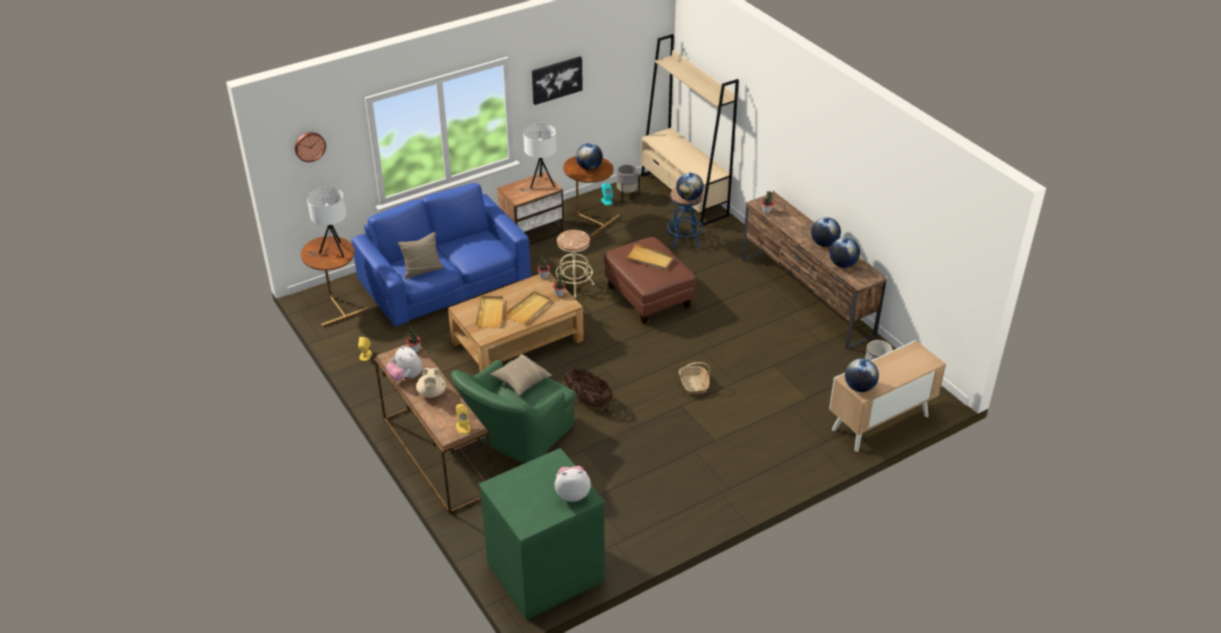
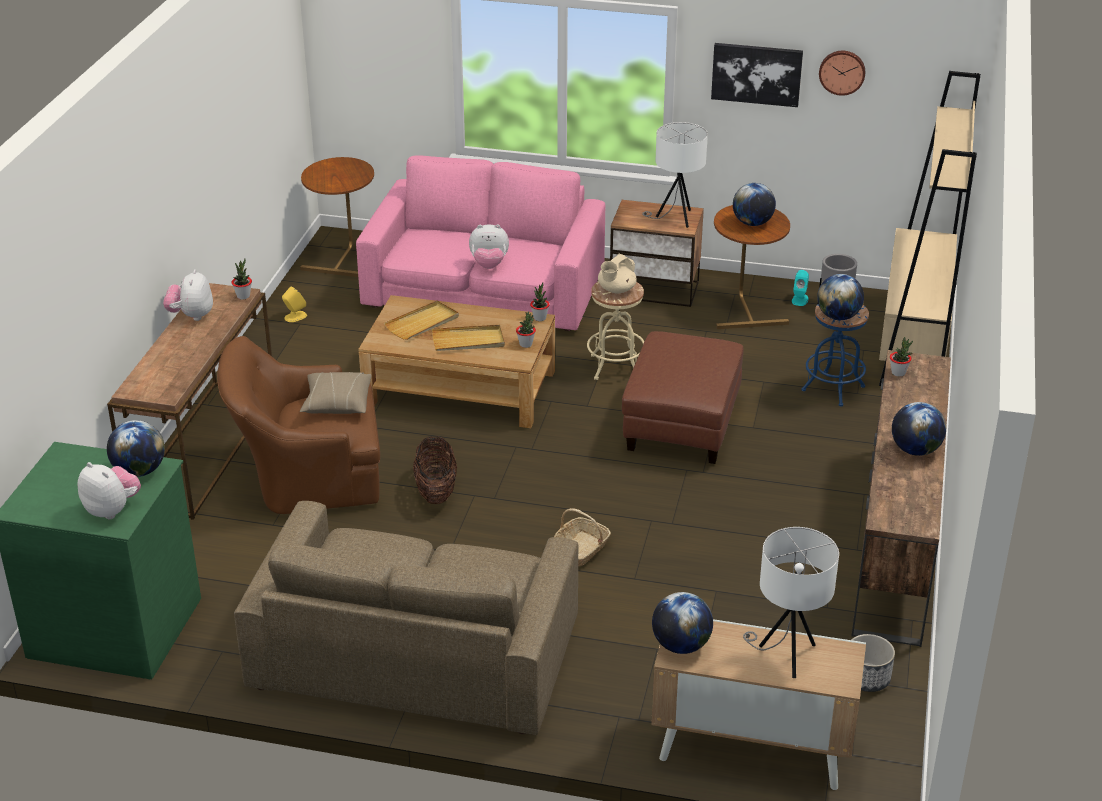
camera: 45 degrees right, 5 degrees down
wall clock [295,132,326,162] -> wall clock moved to [819,51,865,96]
white table lamp [307,187,346,258] -> white table lamp moved to [743,527,839,678]
blue sofa [351,183,531,327] -> pink sofa [356,155,605,331]
beige pillow [398,232,444,279] -> none
beige teapot [416,368,446,398] -> beige teapot moved to [598,254,637,293]
green armchair [451,360,575,463] -> brown armchair [217,336,380,514]
yellow speaker [456,404,471,434] -> none
beige tray [625,244,674,270] -> none
globe [829,237,860,268] -> globe moved to [107,420,165,477]
none -> brown sofa [234,501,578,735]
none -> plush toy [469,224,509,269]

